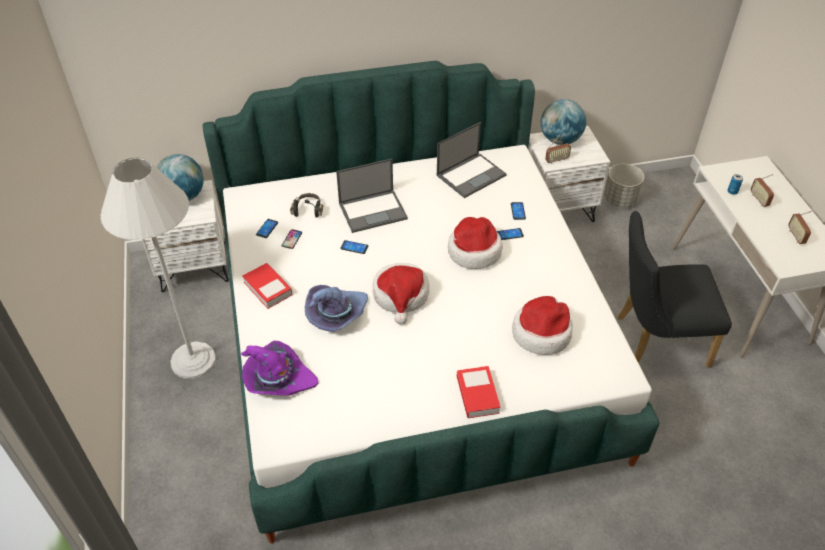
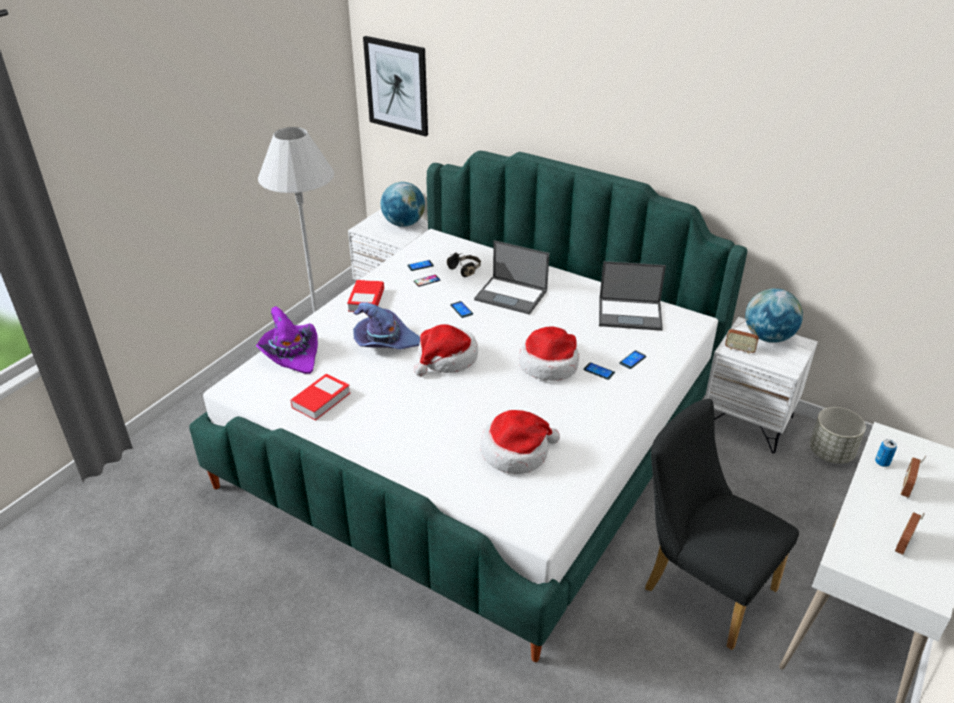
camera: 45 degrees right, 10 degrees down
book [457,366,501,418] -> book moved to [290,374,350,420]
none -> picture [363,36,428,137]

